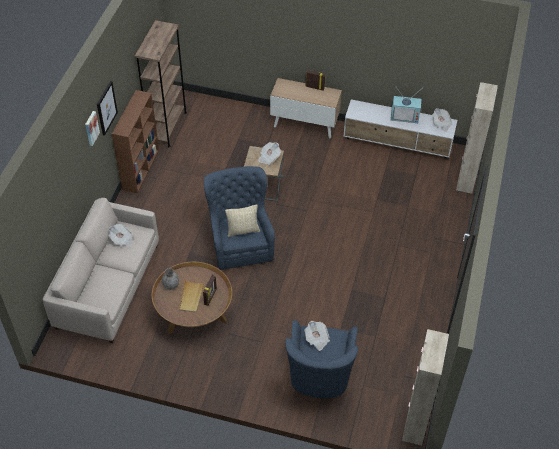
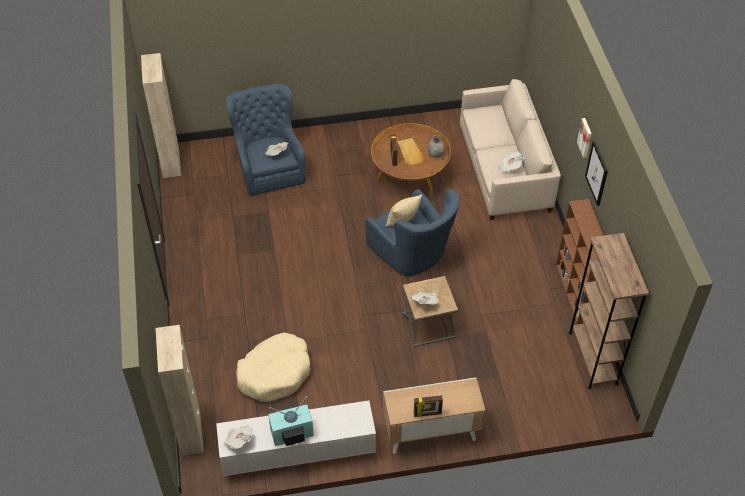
camera: 155 degrees right, 0 degrees up
none -> beige dog bed [236,332,310,402]

